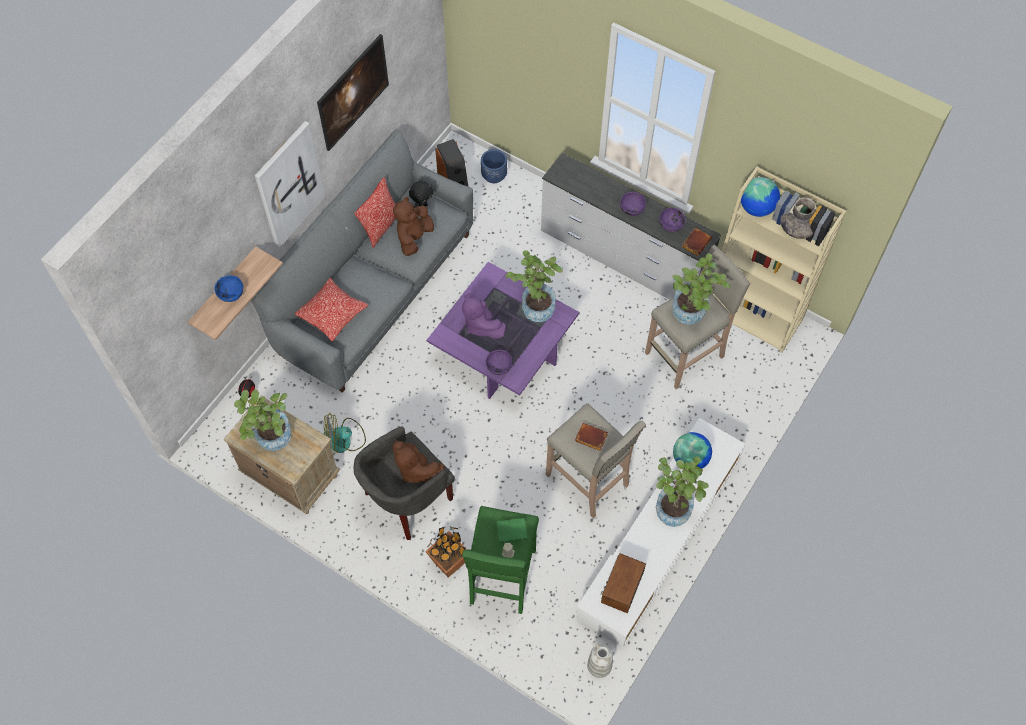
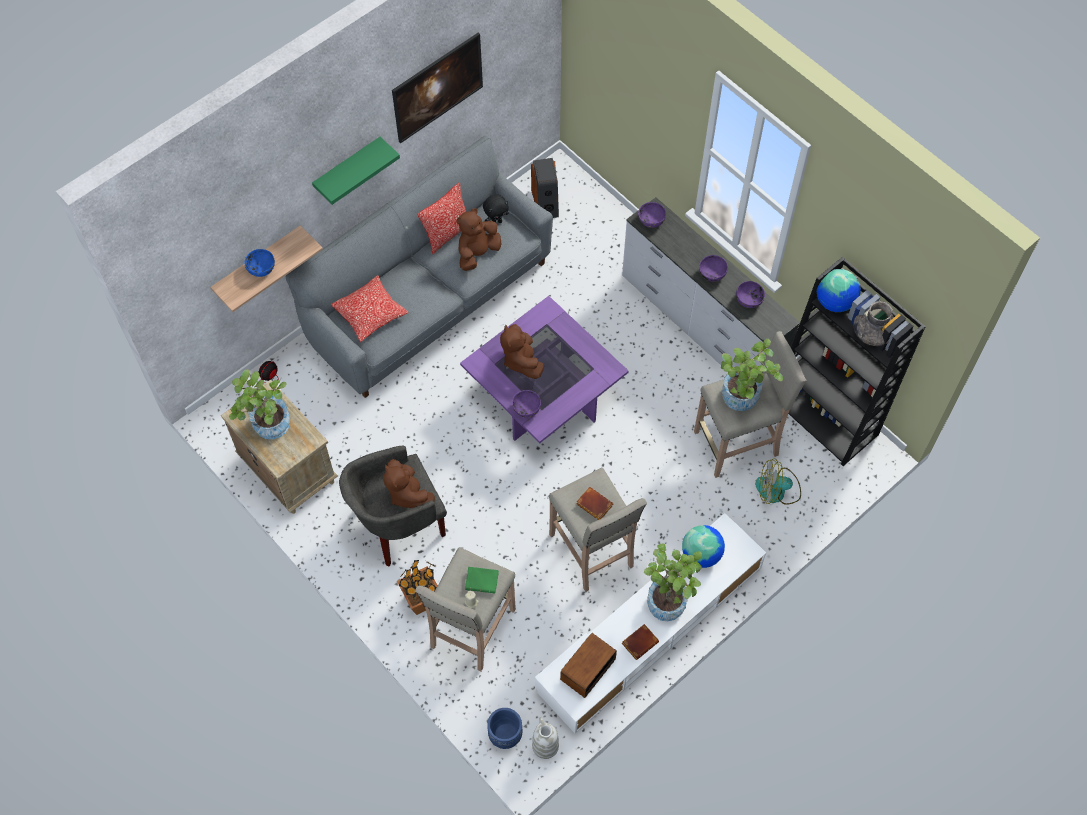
camera: 15 degrees right, 0 degrees up
picture [255,121,325,248] -> green shelf [312,137,400,205]
fan [324,413,366,455] -> fan moved to [755,458,801,505]
purple plush toy [462,293,506,339] -> brown plush toy [500,324,544,379]
green stool [462,506,539,614] -> beige stool [415,547,516,672]
blue planter [481,149,507,183] -> blue planter moved to [487,708,522,749]
potted plant [506,250,563,322] -> none
brown book [682,227,712,256] -> brown book moved to [622,624,659,660]
beige bookcase [712,166,846,353] -> black bookcase [788,257,926,466]
none -> purple bowl [638,202,666,228]

